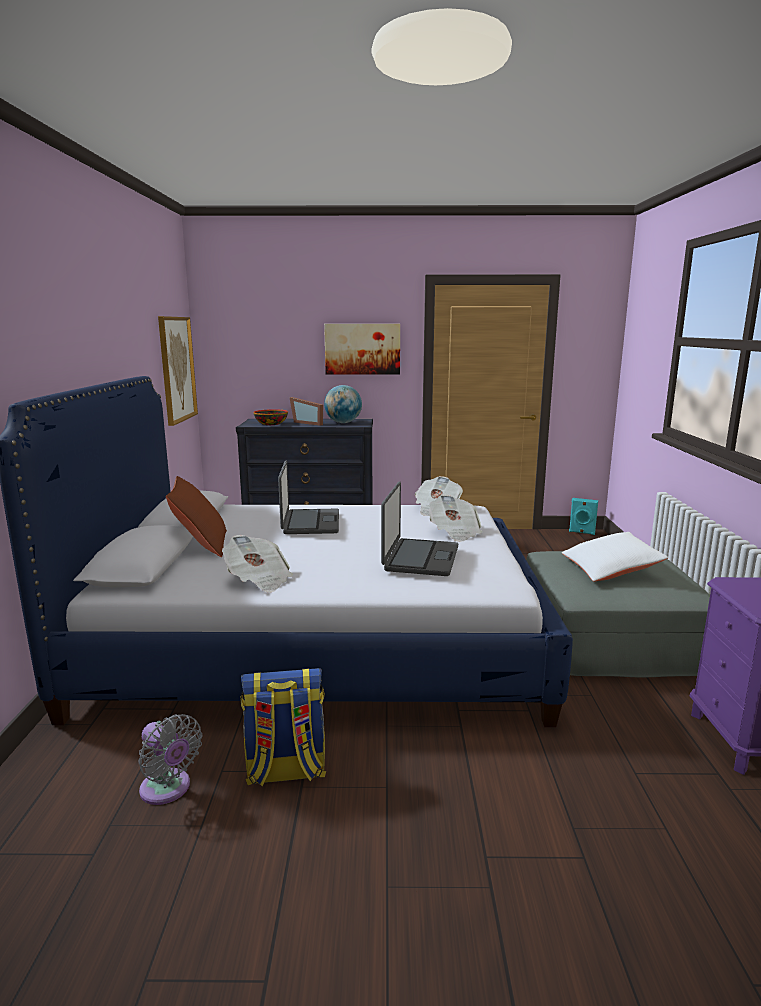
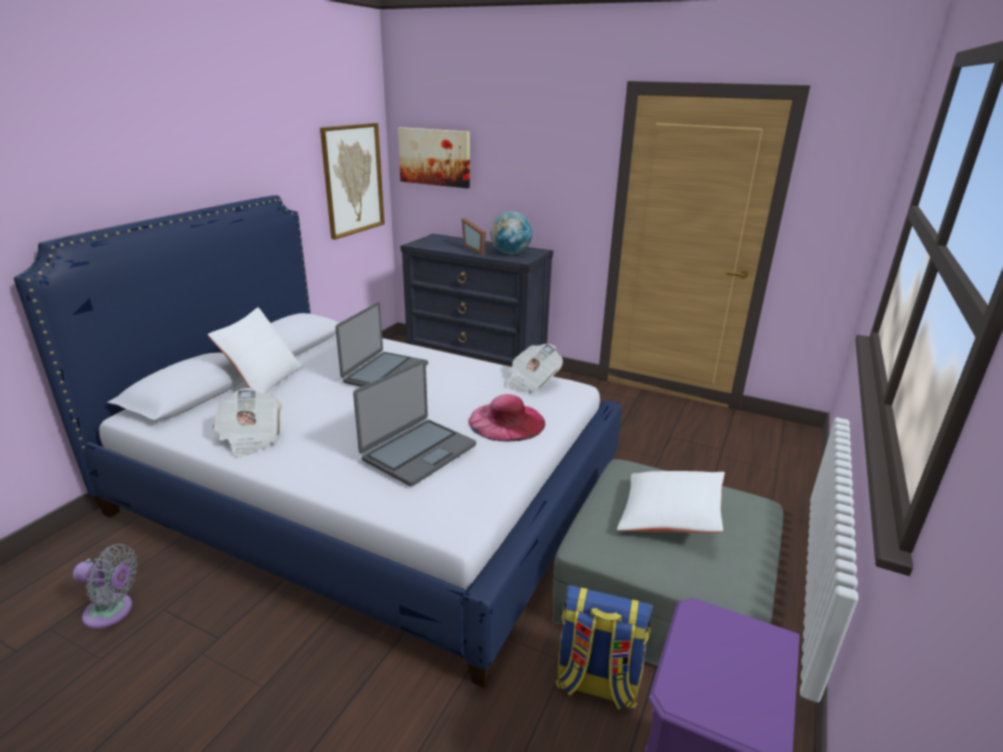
camera: 25 degrees right, 10 degrees up
grey fan [138,714,202,805] -> grey fan turned 60 degrees counterclockwise [73,544,138,629]
brown pillow [166,476,227,557] -> white pillow [208,307,303,394]
backpack [240,668,326,786] -> backpack moved to [555,585,653,710]
bowl [254,409,288,425] -> none
picture [324,324,400,375] -> picture moved to [398,127,470,188]
newspaper [429,495,482,542] -> pink hat [469,394,545,441]
turquoise speaker [569,498,598,535] -> none

